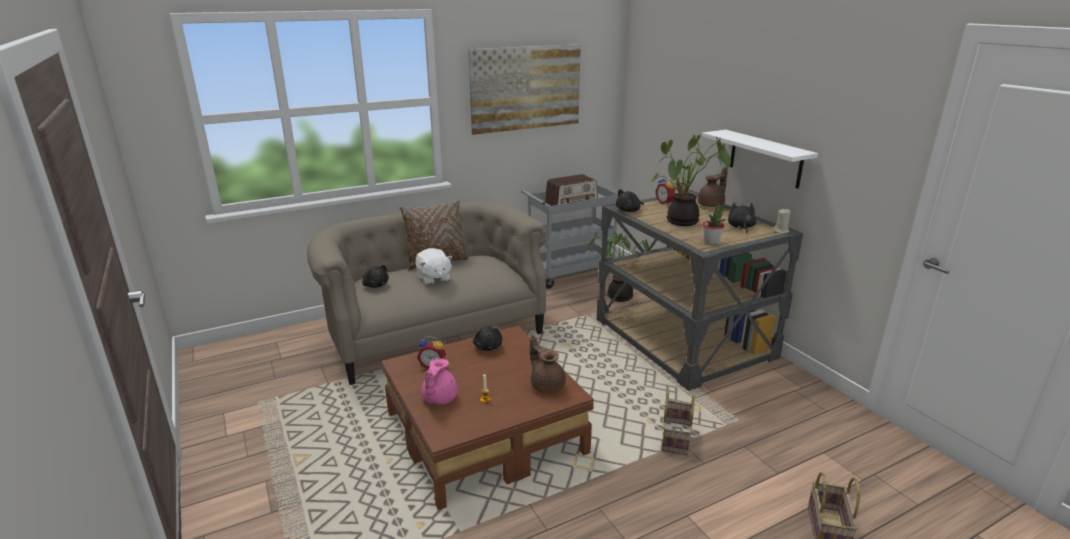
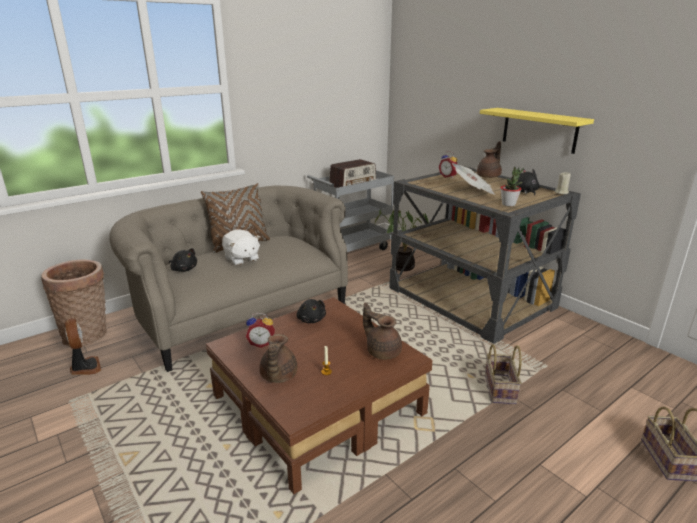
camera: 10 degrees left, 0 degrees up
pink teapot [421,358,458,405] -> brown teapot [259,334,297,383]
picture [468,44,581,135] -> none
black plush toy [616,189,644,212] -> none
potted plant [652,135,731,226] -> newspaper [452,163,495,195]
white shelf [702,130,818,189] -> yellow shelf [480,108,594,154]
none -> basket [41,259,107,346]
none -> fan [65,318,101,375]

